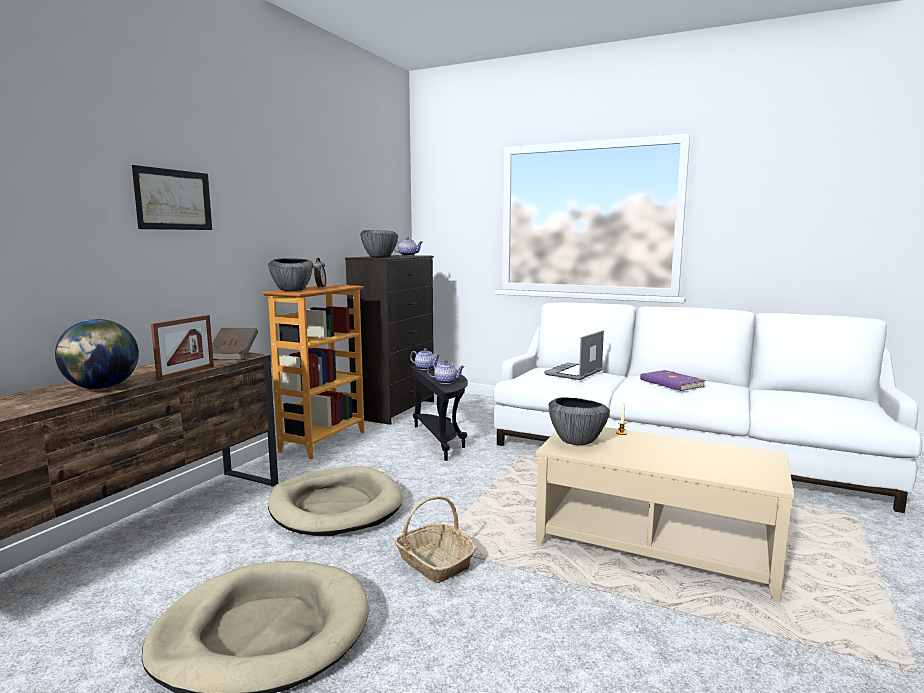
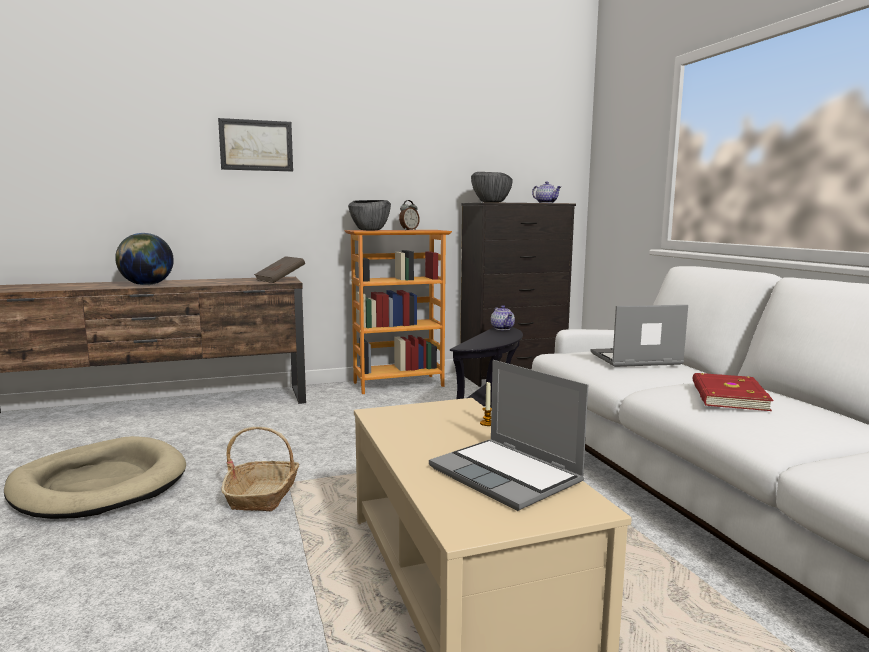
camera: 45 degrees right, 0 degrees up
picture frame [151,315,214,381] -> none
beige dog bed [268,466,403,536] -> none
teapot [427,360,465,384] -> none
bowl [549,397,610,445] -> none
purple book [640,370,706,391] -> red book [693,373,773,411]
none -> laptop [429,360,588,511]

